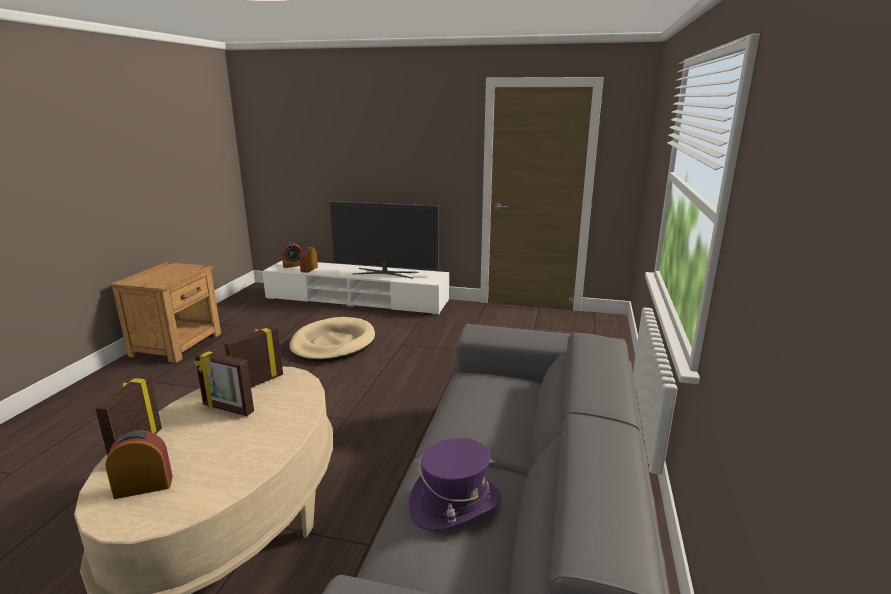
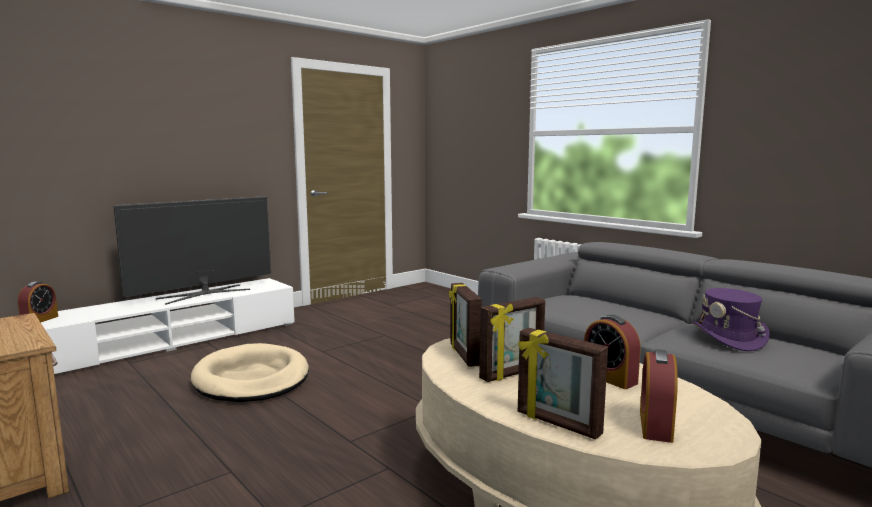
camera: 55 degrees left, 10 degrees down
alarm clock [299,246,318,273] -> alarm clock moved to [584,315,641,389]

